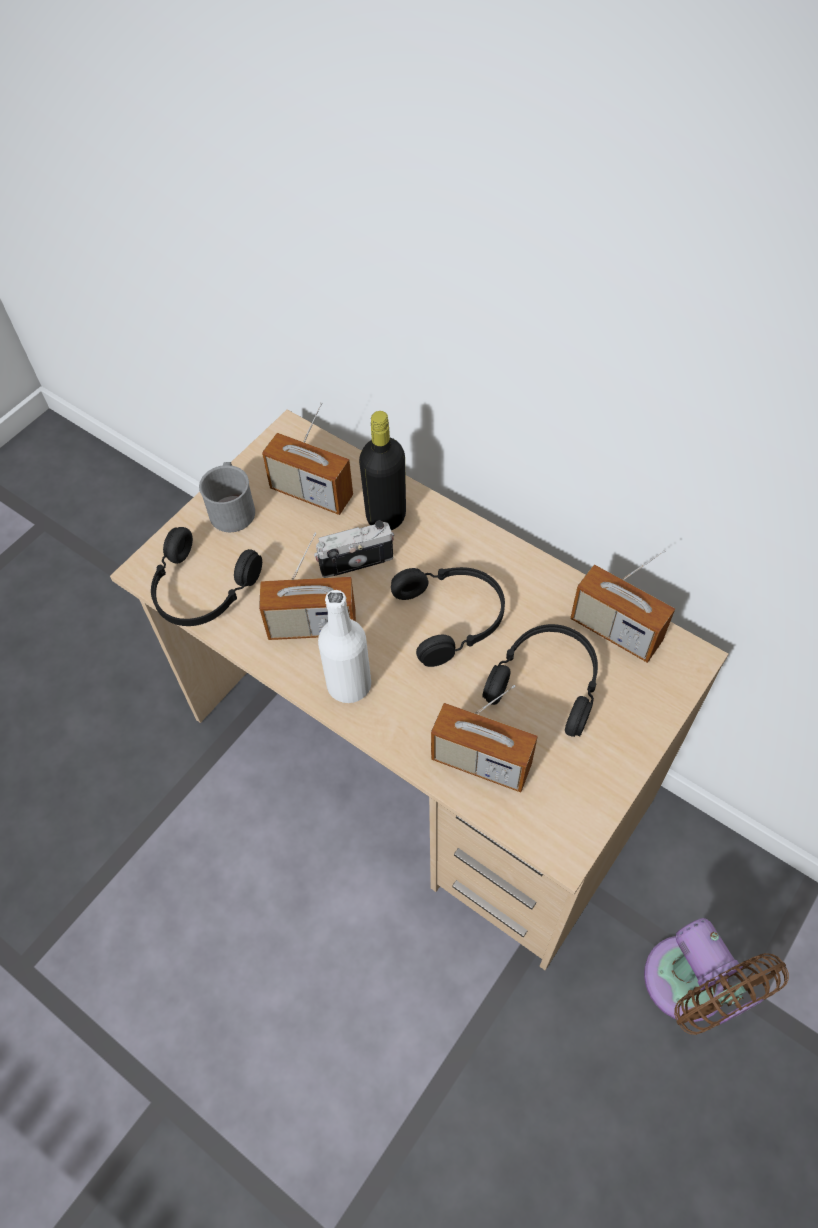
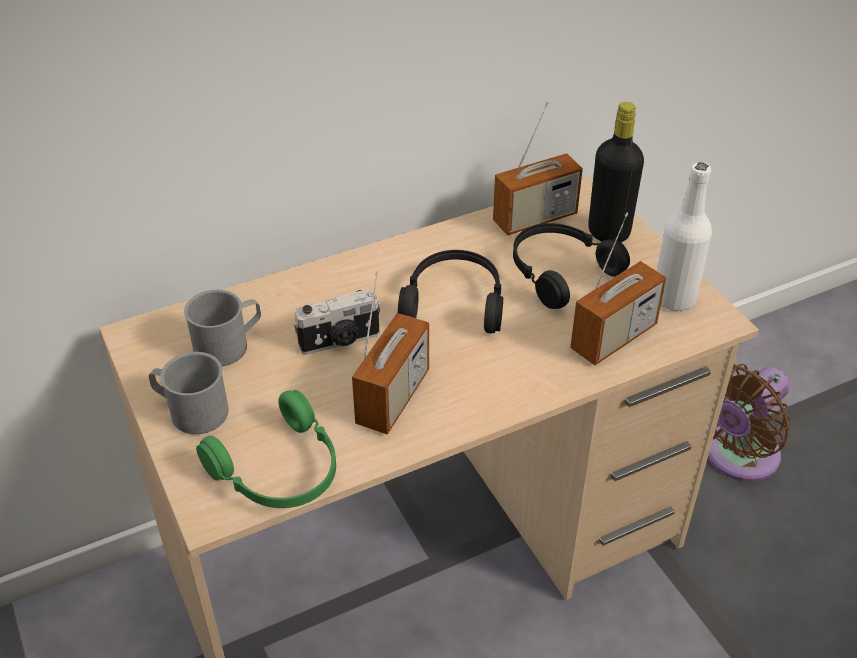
camera: 65 degrees left, 15 degrees down
black headphones [151,527,262,626] -> green headphones [196,390,336,508]
radio [262,402,353,515] -> grey mug [184,290,261,366]
camera [314,520,395,578] -> camera turned 120 degrees counterclockwise [293,289,381,355]
white bottle [318,590,371,703] -> white bottle moved to [657,162,712,311]
black bottle [359,411,406,530] -> black bottle moved to [588,102,644,242]
brown fan [644,918,789,1035] -> brown fan turned 135 degrees clockwise [708,364,791,482]

